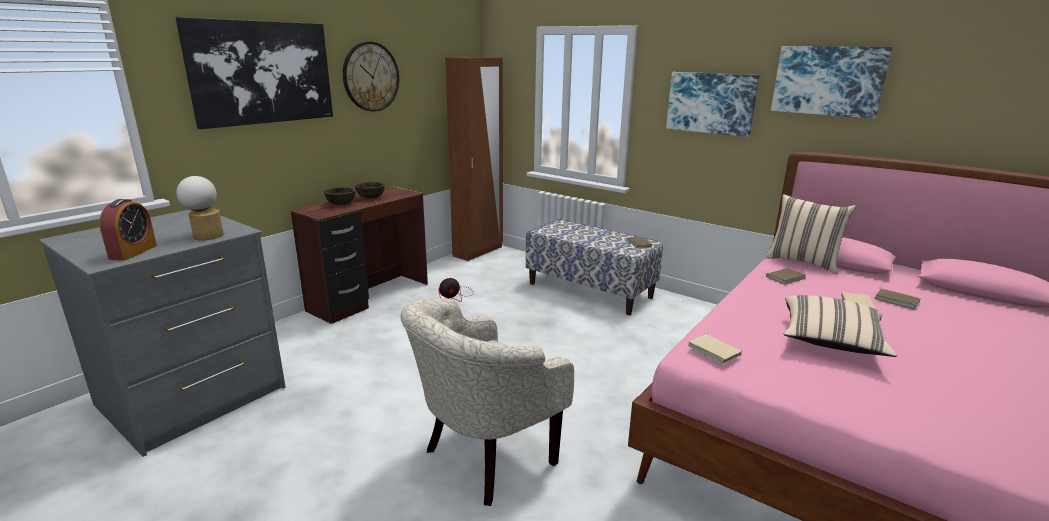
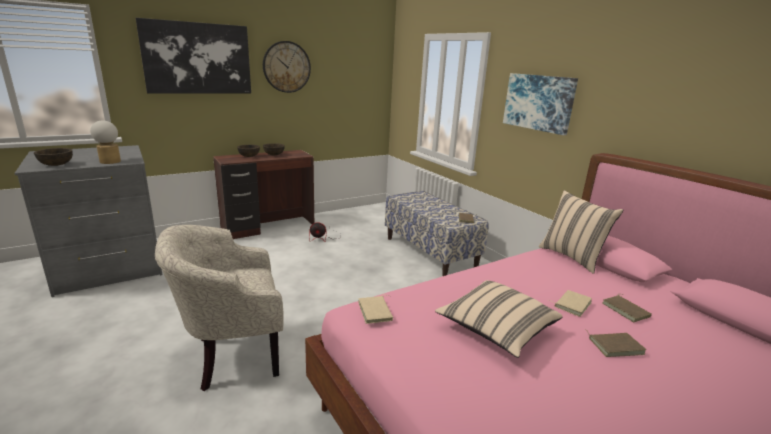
camera: 20 degrees right, 0 degrees up
alarm clock [99,199,157,260] -> brown bowl [34,148,73,166]
brown wardrobe [445,57,503,261] -> none
brown book [760,268,806,284] -> brown book moved to [586,330,646,357]
picture [771,46,893,118] -> none

